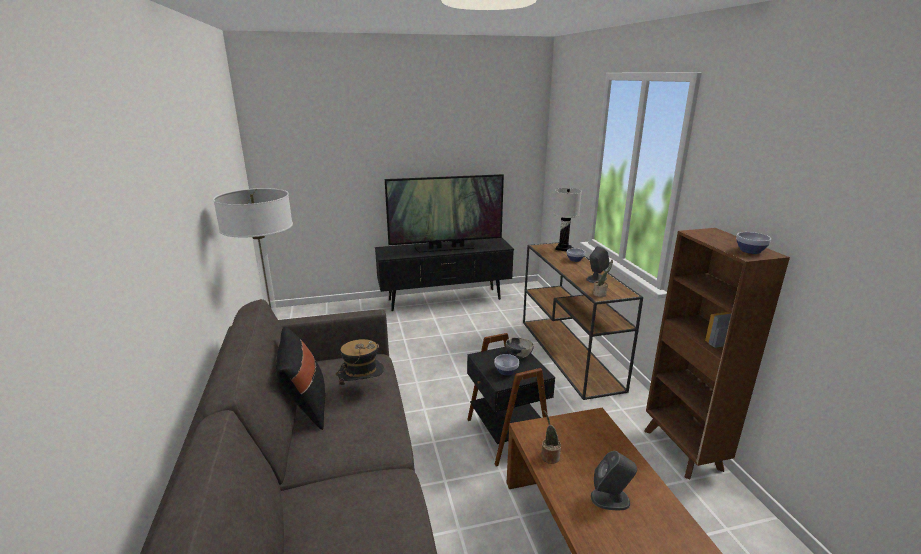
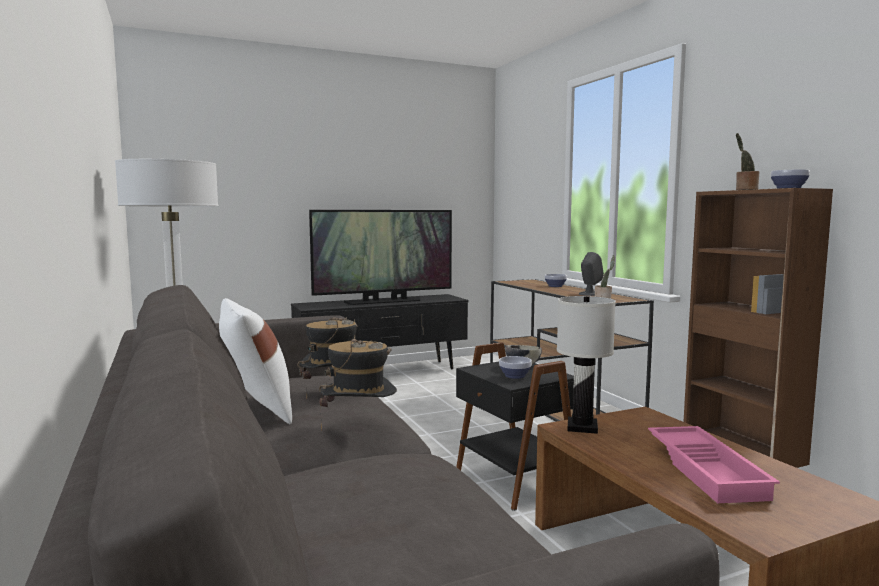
camera: 10 degrees left, 15 degrees down
black pillow [276,327,325,430] -> white pillow [219,298,292,424]
potted plant [541,411,561,464] -> potted plant moved to [736,133,760,190]
white table lamp [553,188,582,251] -> white table lamp moved to [557,296,616,434]
grey speaker [591,451,637,510] -> pink tray [648,426,780,503]
none -> hat [319,339,397,431]

